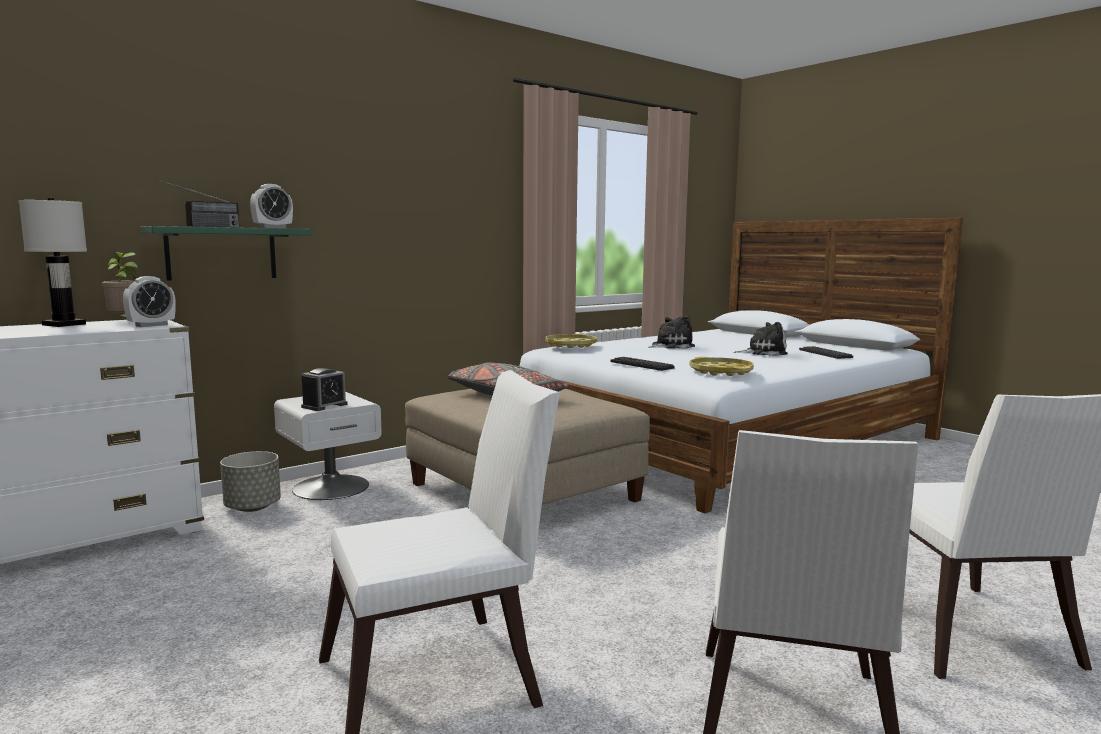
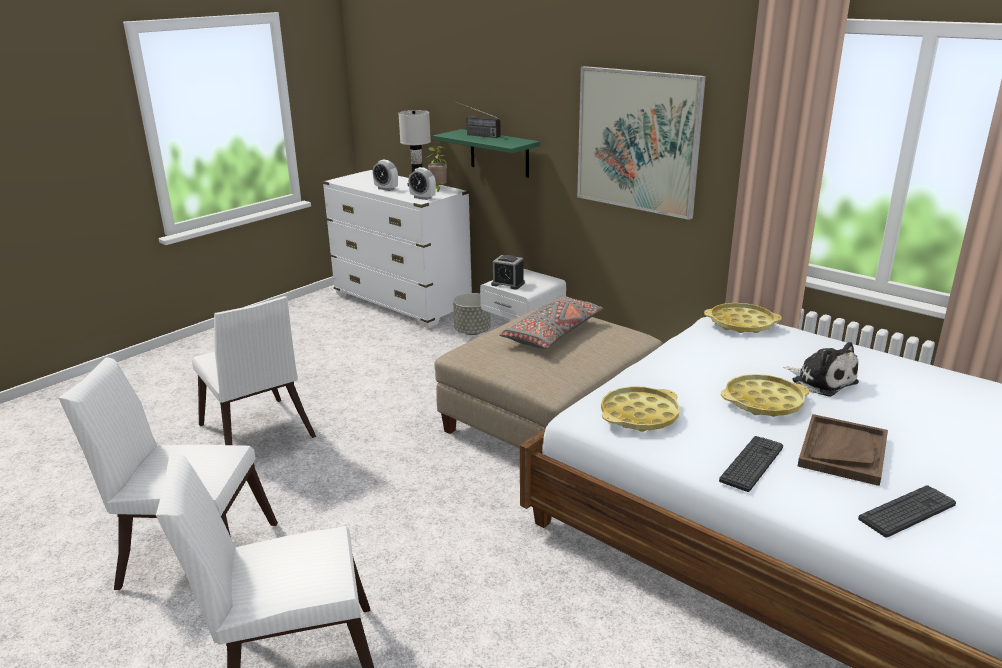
camera: 80 degrees right, 15 degrees up
alarm clock [250,184,293,228] -> alarm clock moved to [373,160,398,191]
keyboard [610,357,675,371] -> keyboard moved to [719,436,783,492]
plush toy [734,322,788,356] -> brown tray [798,414,888,486]
none -> picture [577,66,706,220]
none -> yellow tray [721,374,809,417]

